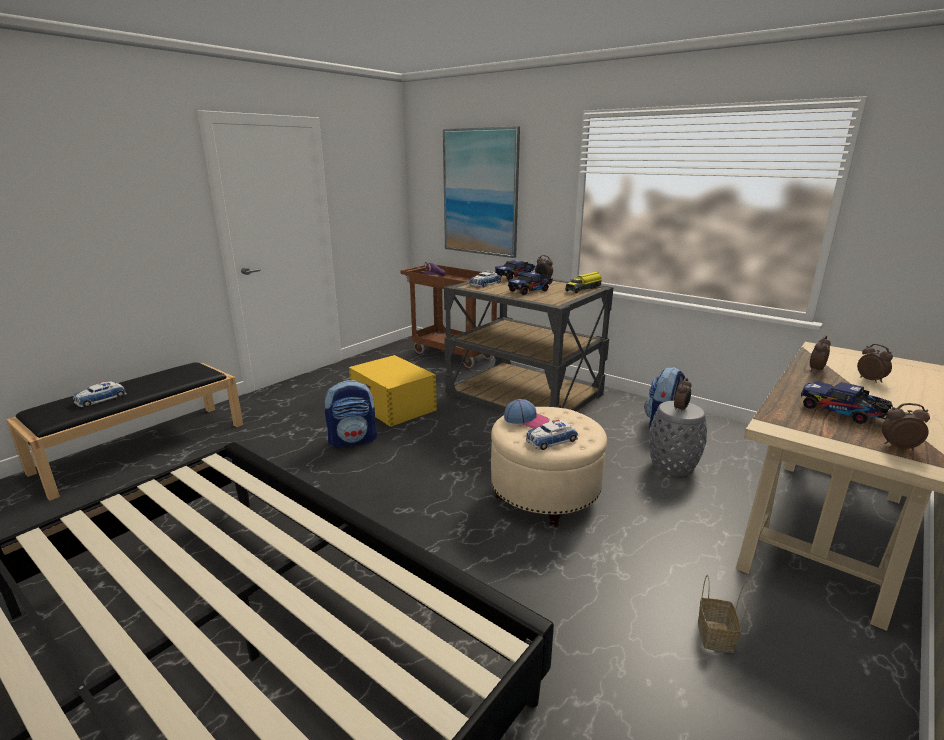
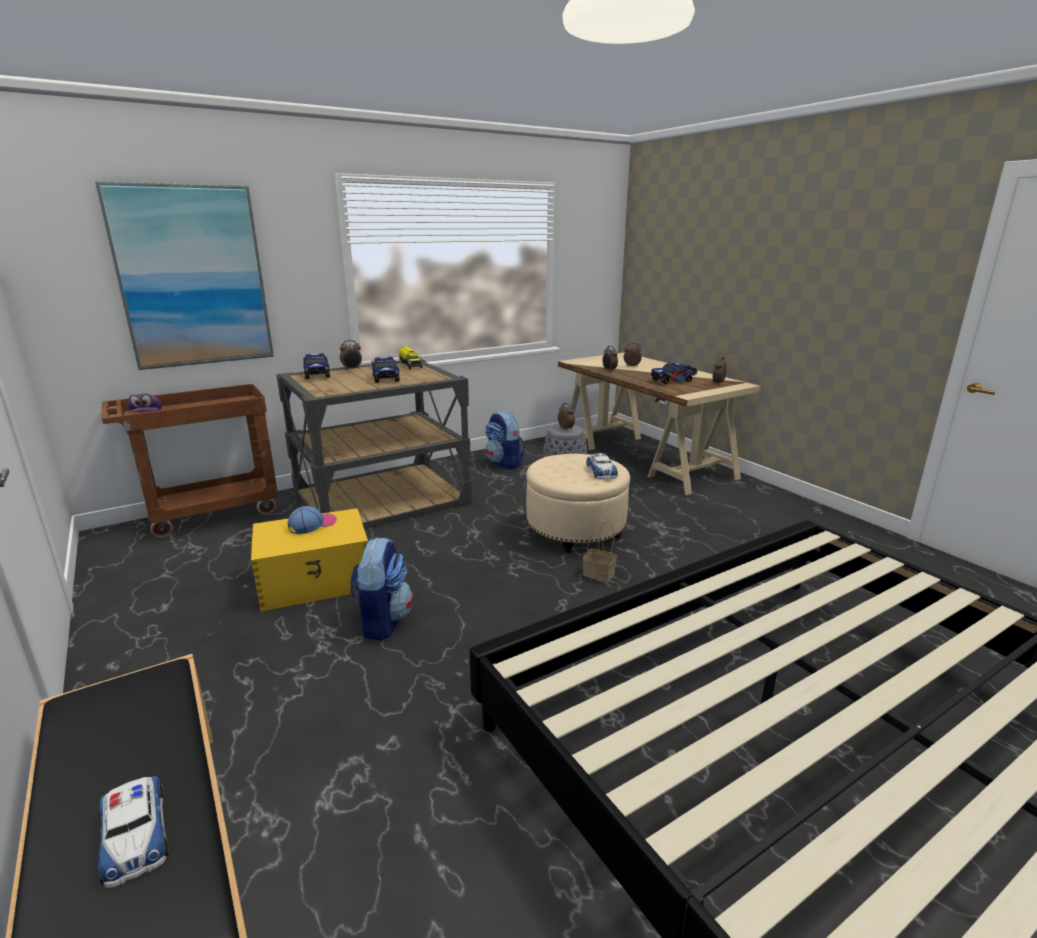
camera: 70 degrees left, 0 degrees up
toy car [470,271,501,287] -> none
cap [504,399,550,429] -> cap moved to [288,506,337,534]
basket [698,575,751,653] -> basket moved to [583,521,617,583]

